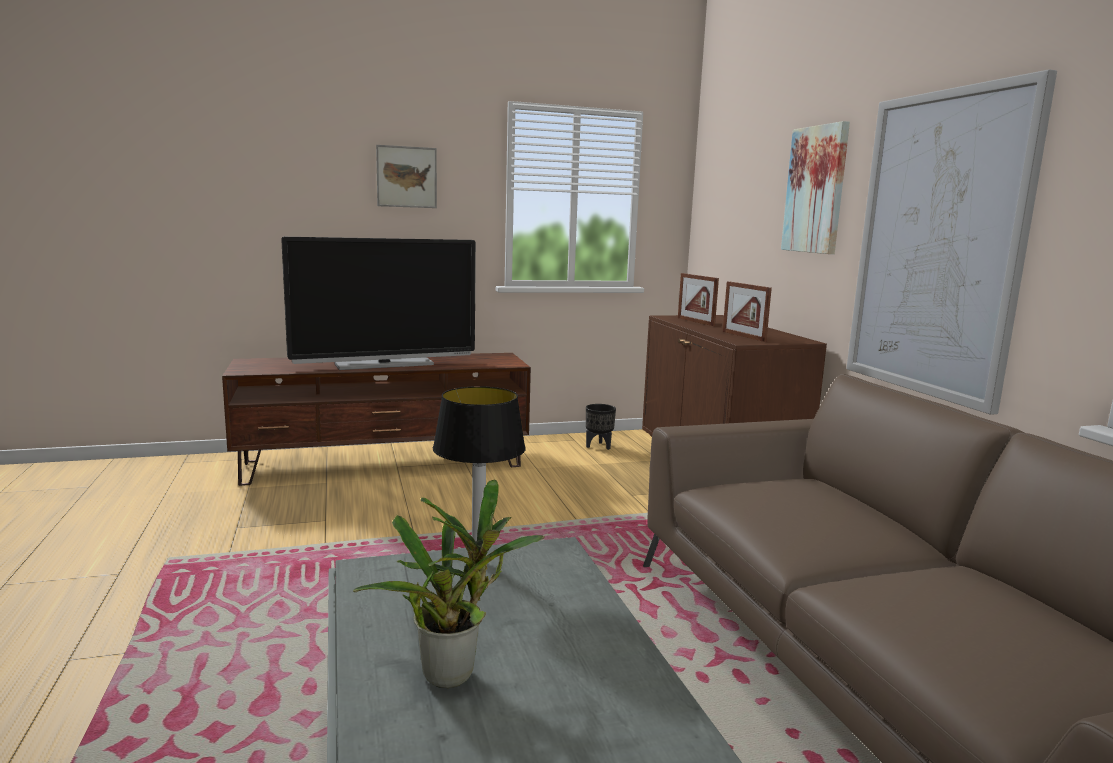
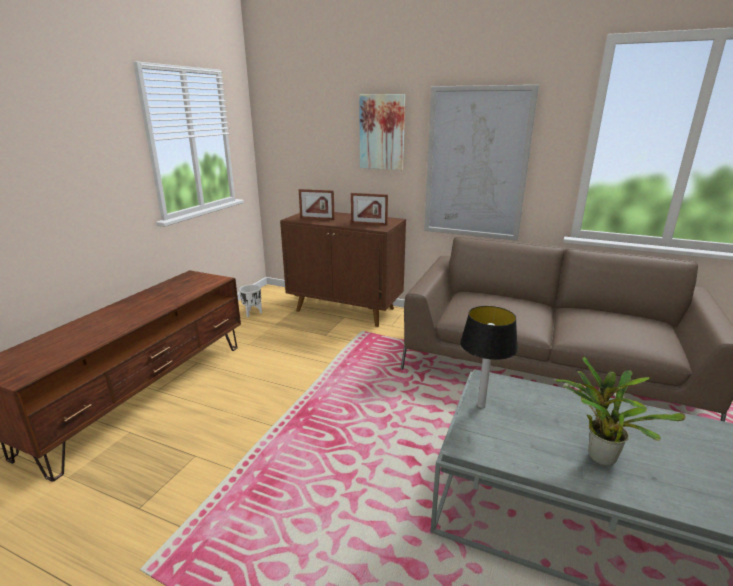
camera: 50 degrees left, 10 degrees up
television [281,237,476,370] -> none
picture [376,145,437,208] -> none
black planter [586,404,616,450] -> white planter [239,285,262,317]

